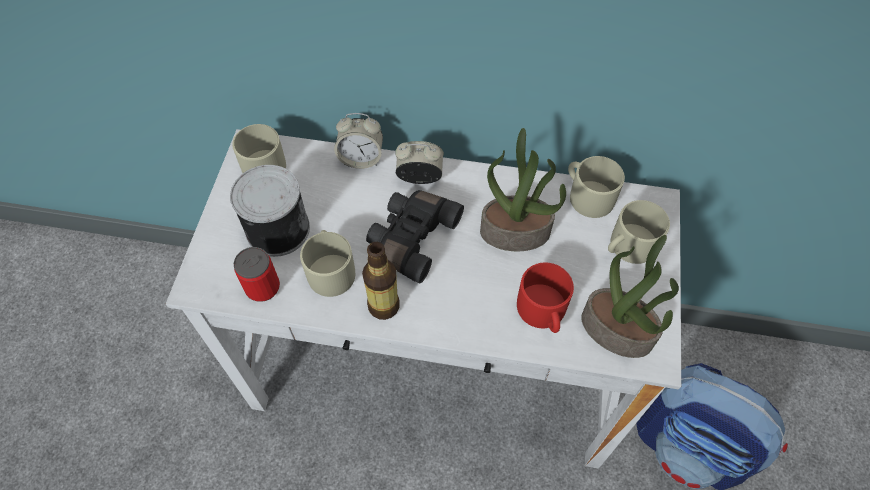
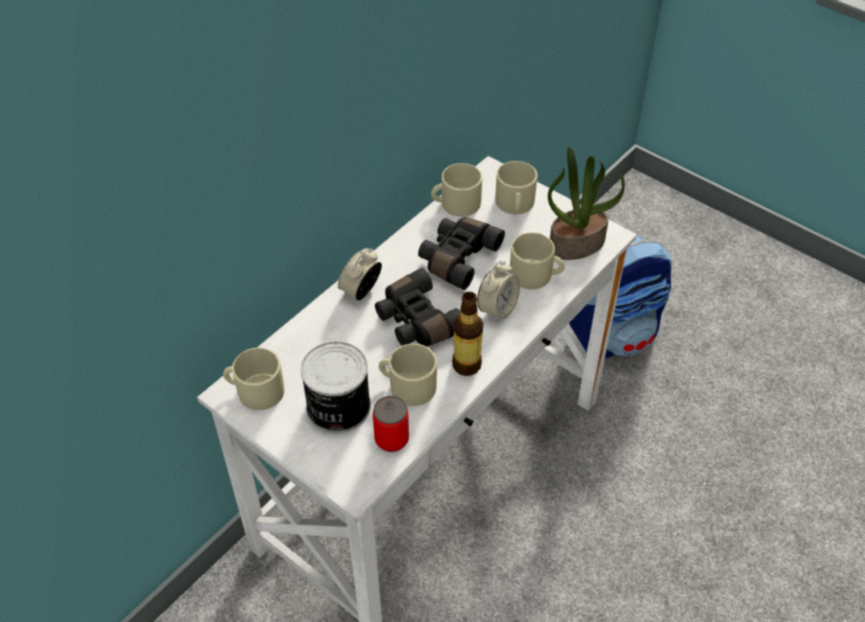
camera: 60 degrees left, 10 degrees down
alarm clock [334,113,383,169] -> alarm clock moved to [477,261,520,323]
potted plant [480,128,566,251] -> black binoculars [418,217,505,290]
red mug [517,263,574,333] -> beige mug [510,232,565,289]

